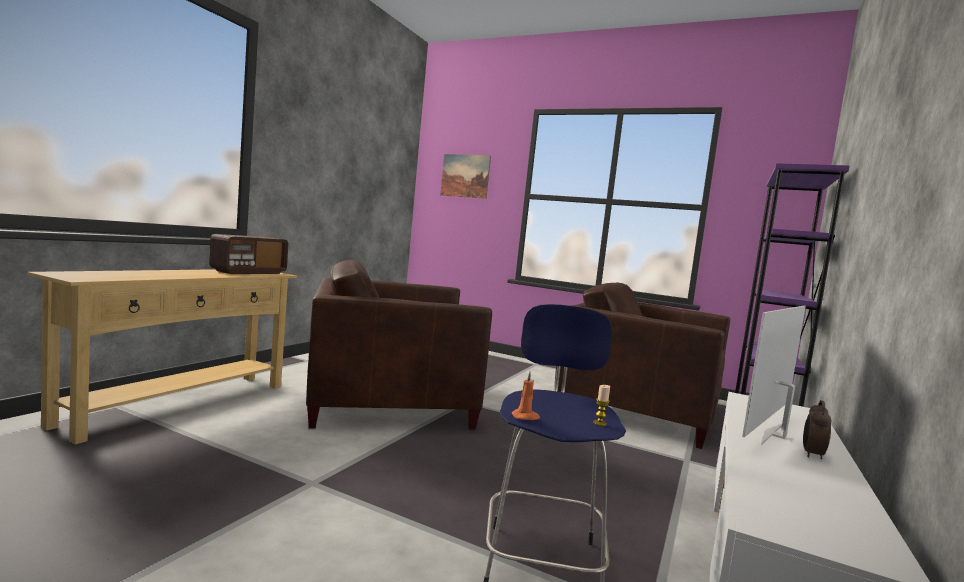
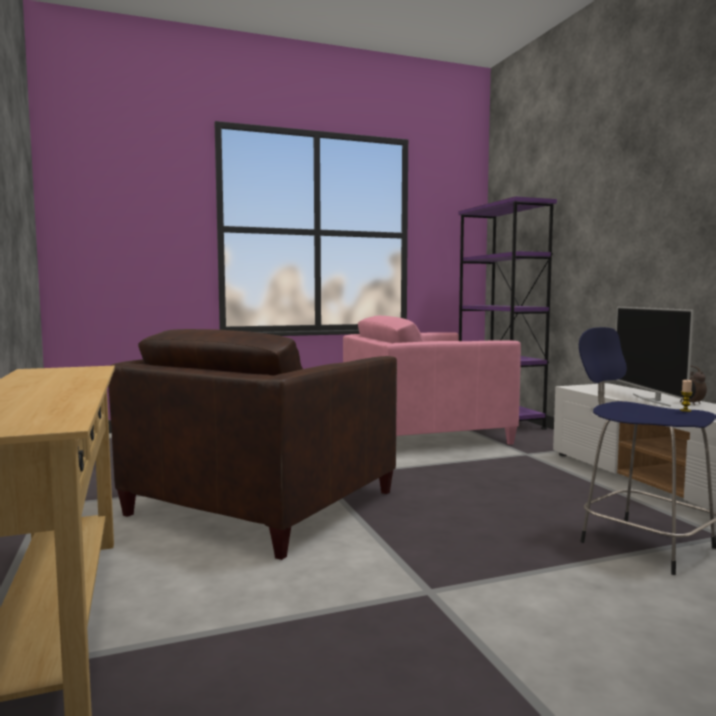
camera: 45 degrees left, 0 degrees up
radio [209,234,289,274] -> none
picture [440,154,491,199] -> none
orange candle [511,371,540,420] -> none
brown armchair [554,283,730,449] -> pink armchair [343,316,521,445]

